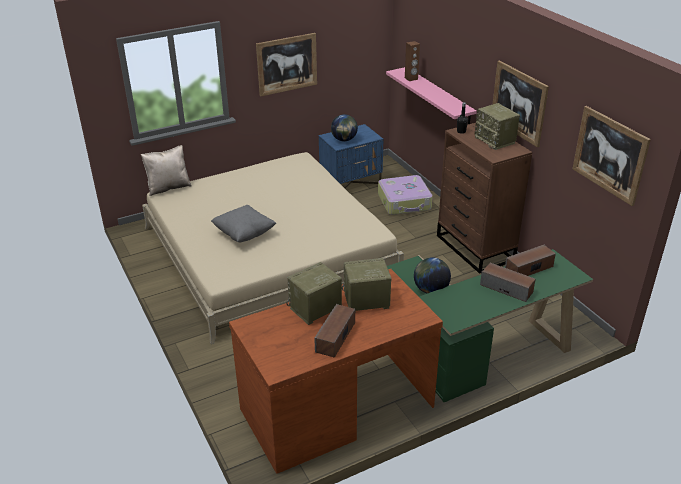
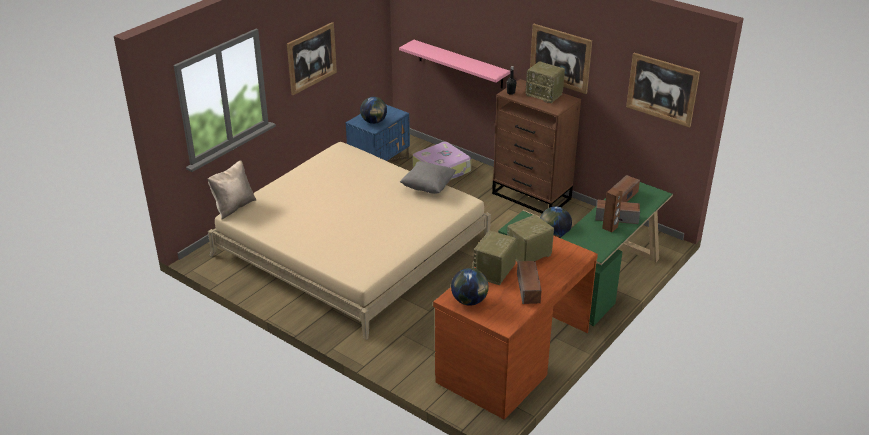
camera: 25 degrees left, 0 degrees up
grey pillow [211,205,276,242] -> grey pillow moved to [400,161,456,194]
brown speaker [405,41,420,81] -> brown speaker moved to [602,188,623,232]
none -> globe [451,268,489,306]

